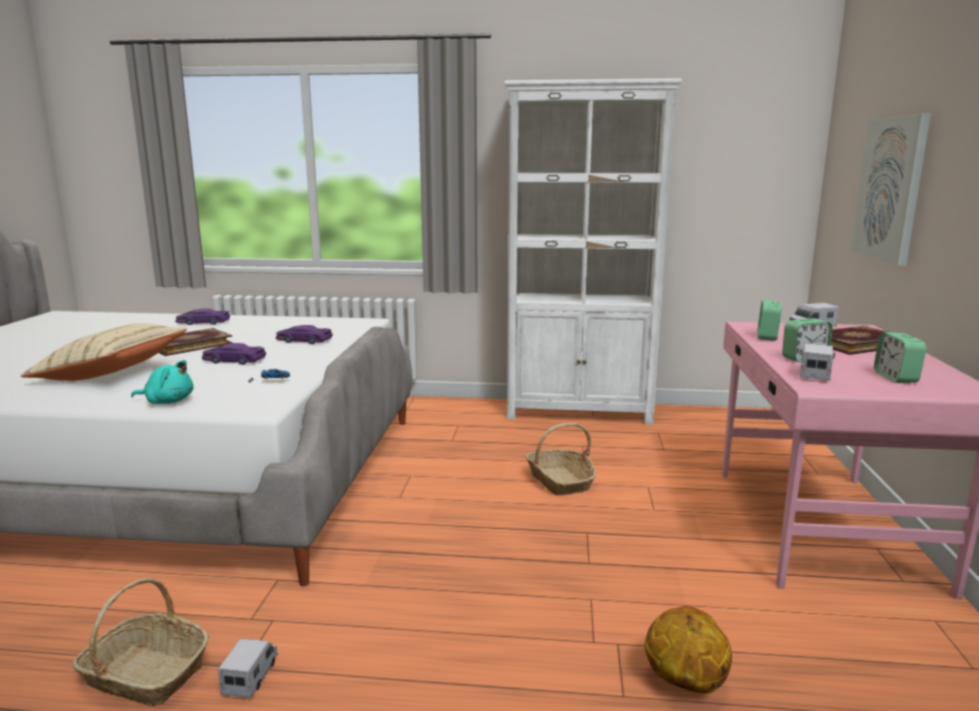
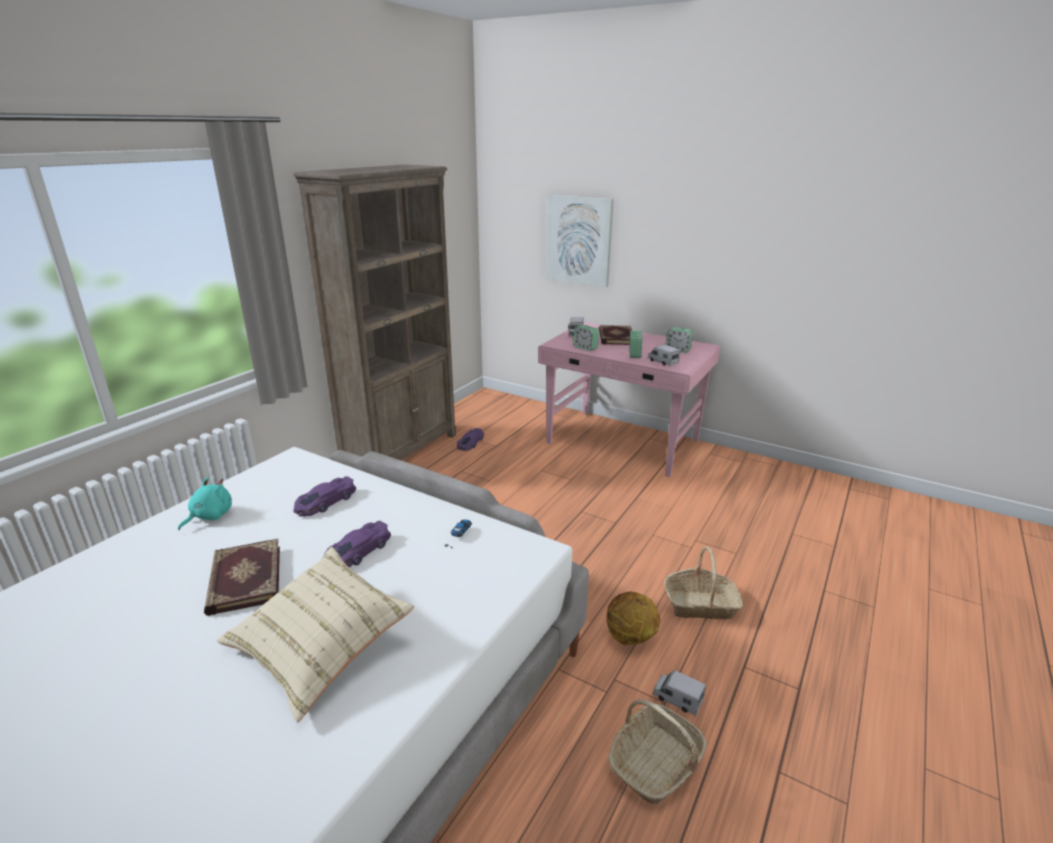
camera: 65 degrees left, 10 degrees up
turquoise plush toy [131,360,193,404] -> turquoise plush toy moved to [178,477,232,530]
purple toy car [175,309,230,325] -> purple toy car moved to [457,428,484,451]
white bookcase [504,78,682,425] -> brown bookcase [293,164,456,460]
basket [526,423,597,496] -> basket moved to [664,547,744,619]
basketball [645,606,732,693] -> basketball moved to [607,591,660,645]

